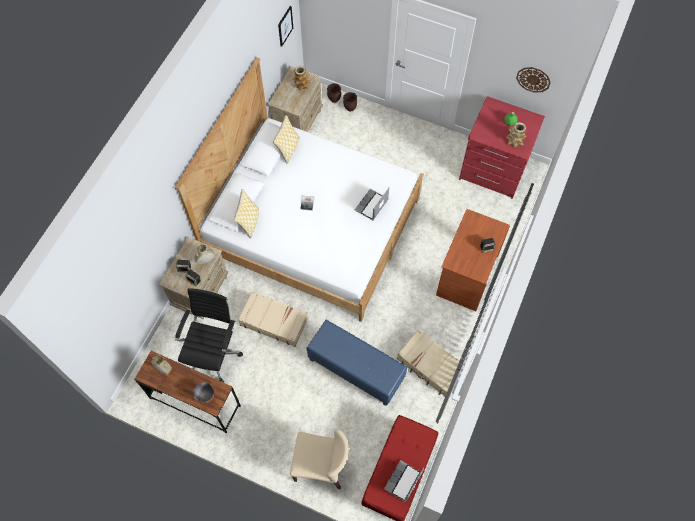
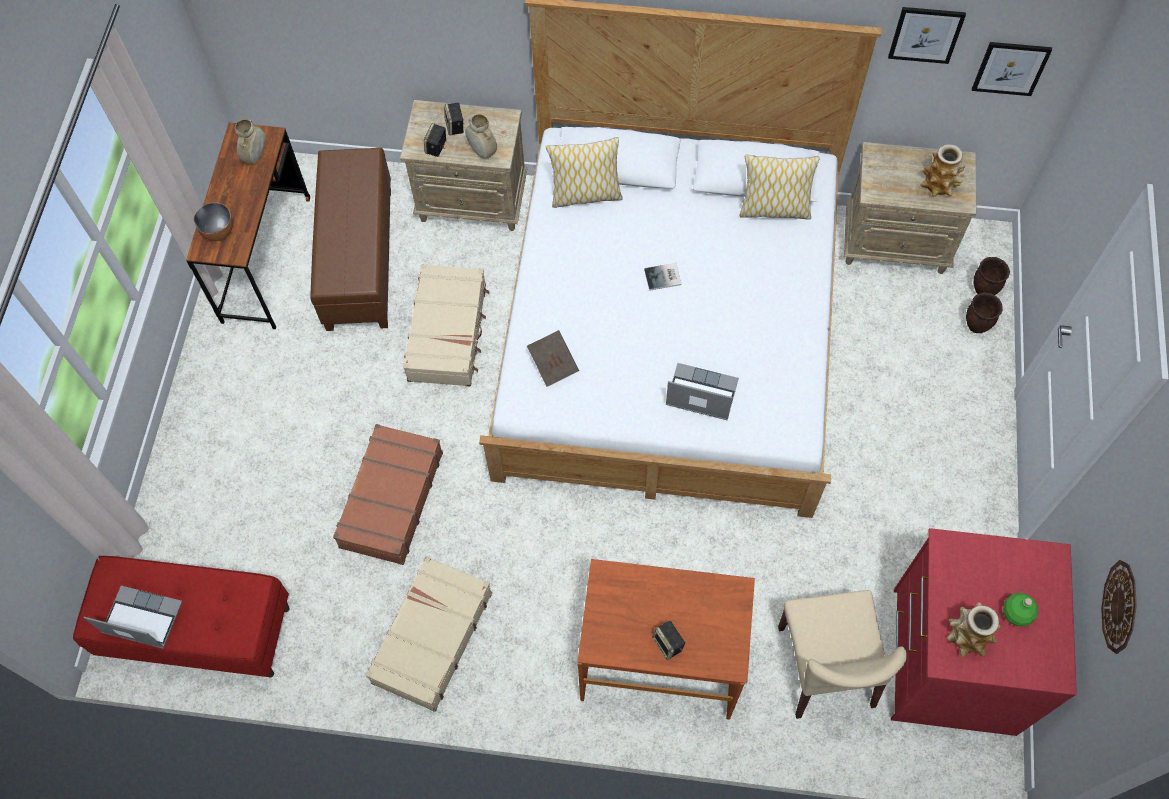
camera: 75 degrees right, 0 degrees up
black office chair [175,288,243,383] -> brown ottoman [310,148,391,331]
beige chair [290,429,349,489] -> beige chair moved to [778,590,907,719]
blue ottoman [307,320,407,406] -> brown suitcase [333,424,443,565]
none -> brown book [527,330,579,387]
none -> picture [888,7,966,64]

